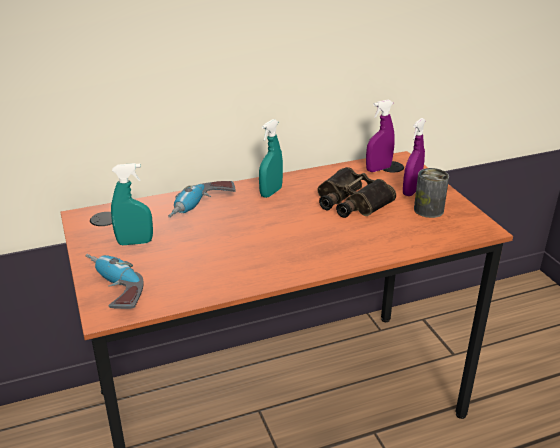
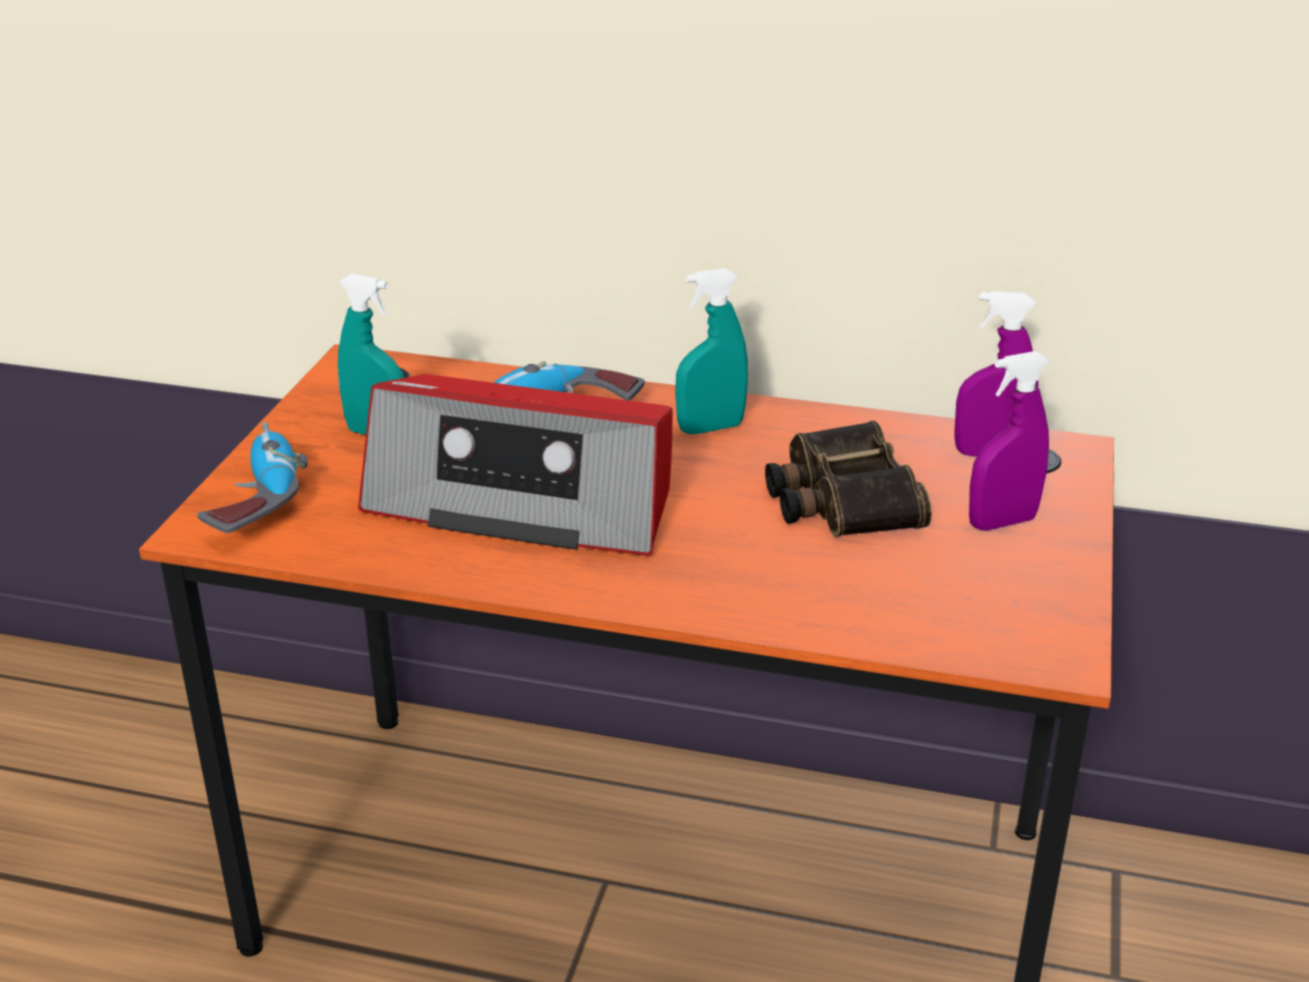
camera: 35 degrees right, 0 degrees up
can [414,168,449,218] -> none
none -> radio [358,374,673,556]

